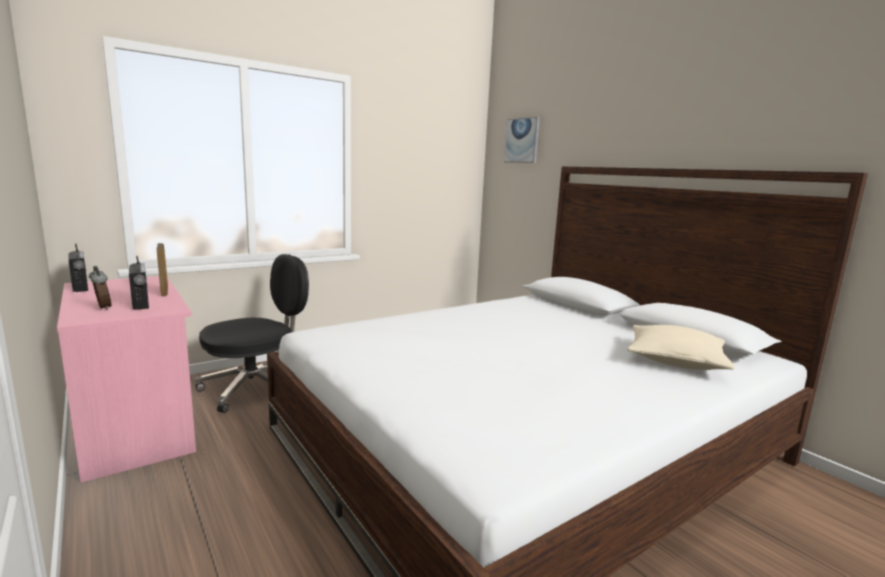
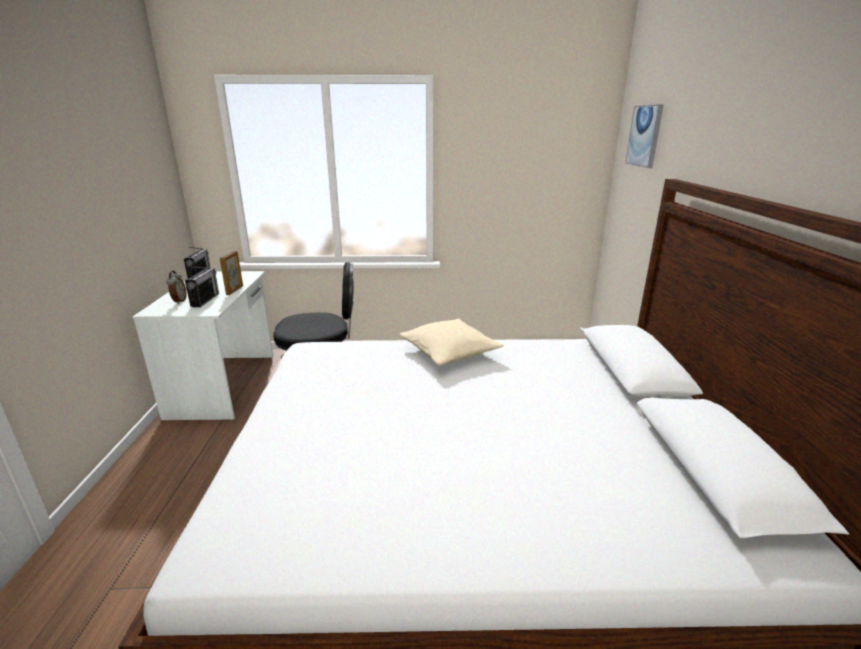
camera: 35 degrees right, 10 degrees up
pink desk [57,276,196,483] -> white desk [133,271,273,420]
beige pillow [627,325,734,370] -> beige pillow moved to [399,319,504,365]

